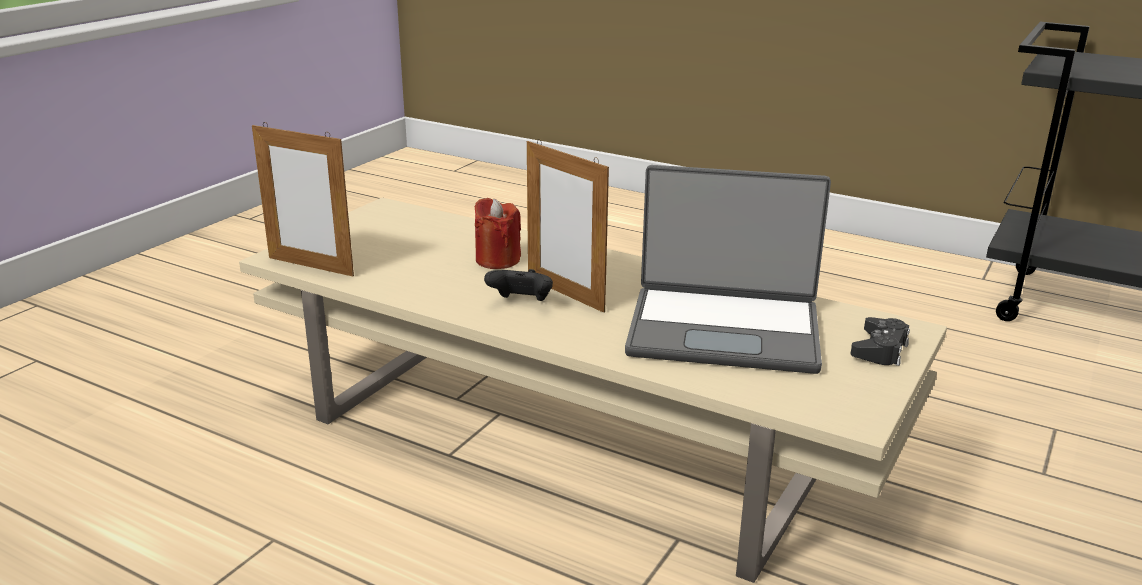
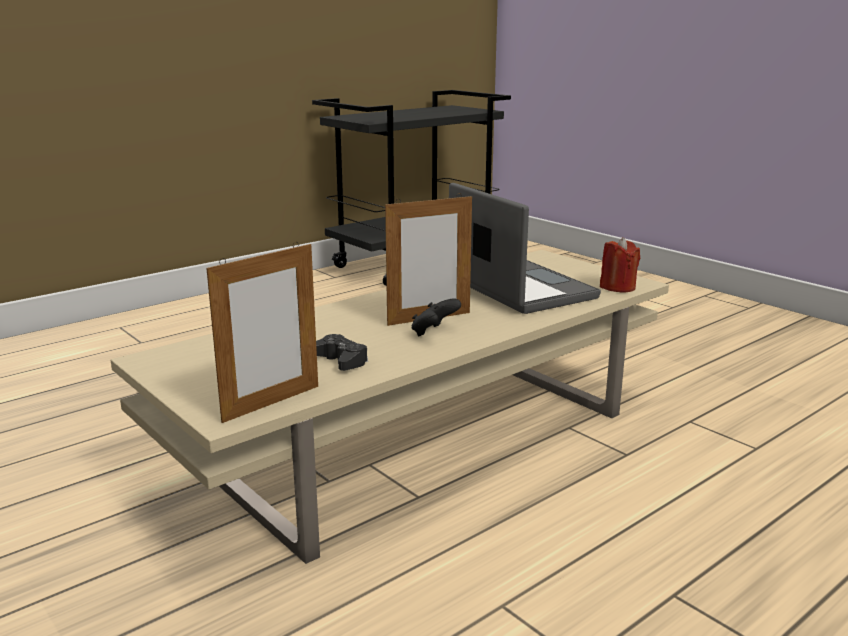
camera: 70 degrees left, 5 degrees down
red candle [475,198,521,269] -> red candle moved to [600,237,640,292]
laptop [625,165,831,374] -> laptop turned 60 degrees counterclockwise [449,183,601,314]
black game controller [850,317,910,366] -> black game controller moved to [316,334,368,371]

